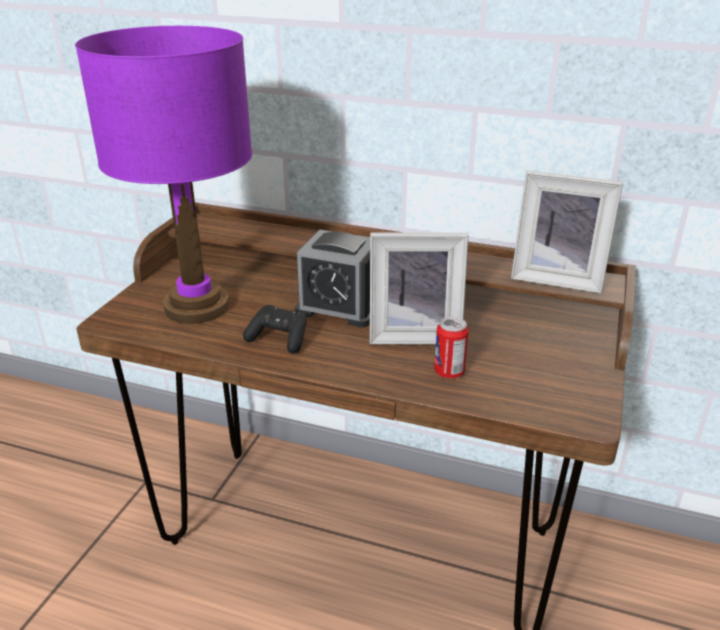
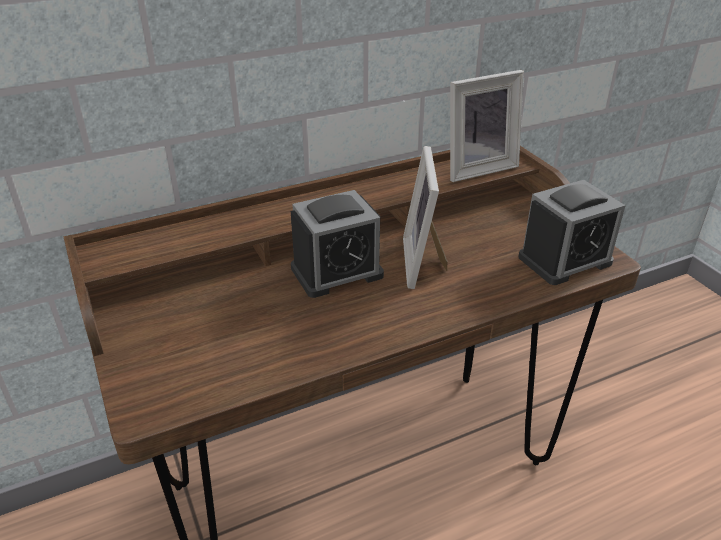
camera: 45 degrees left, 5 degrees up
purple table lamp [75,26,252,324] -> none
black game controller [243,305,307,354] -> none
picture frame [370,233,469,344] -> picture frame turned 135 degrees clockwise [403,146,447,289]
can [434,317,469,378] -> none
none -> alarm clock [518,180,626,285]

